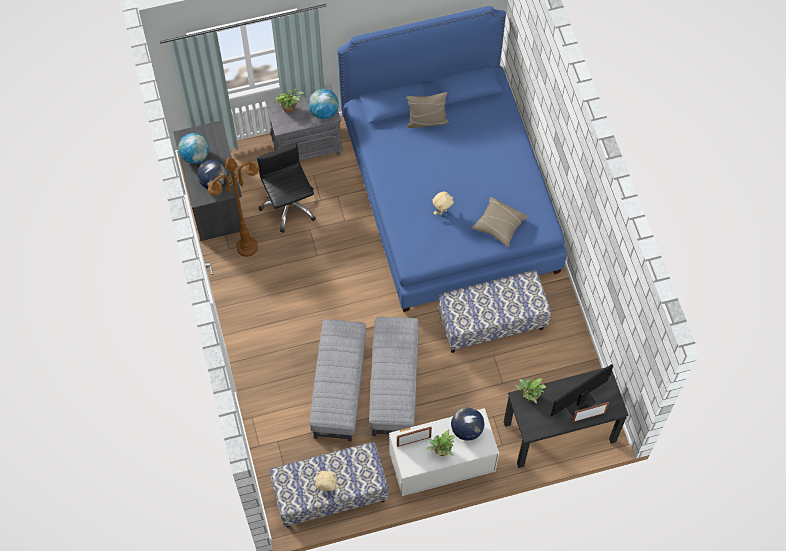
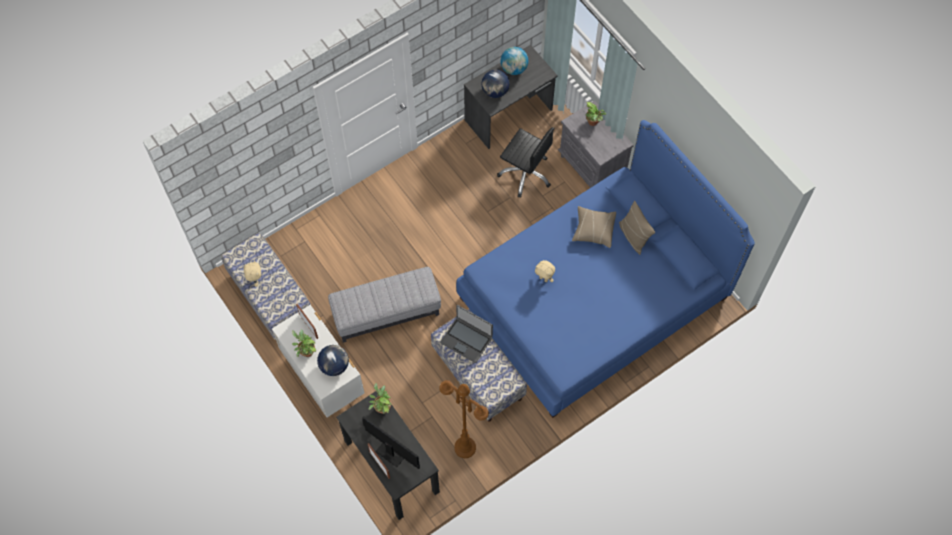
camera: 70 degrees right, 0 degrees up
brown floor lamp [208,158,259,257] -> brown floor lamp moved to [439,380,489,458]
black office chair [257,143,316,233] -> black office chair turned 75 degrees clockwise [497,127,554,198]
globe [308,89,339,119] -> none
grey ottoman [309,319,366,442] -> none
beige pillow [472,197,528,247] -> beige pillow moved to [572,206,616,248]
none -> laptop [440,305,493,363]

